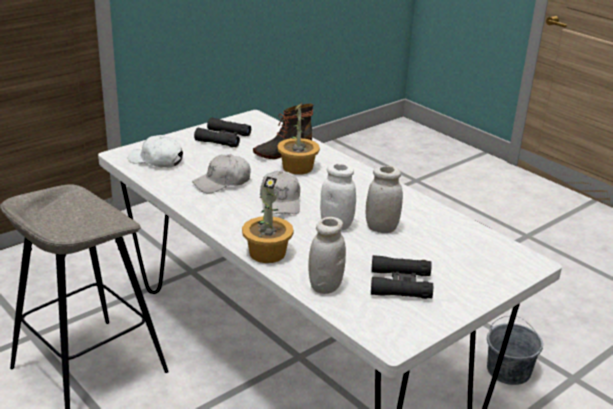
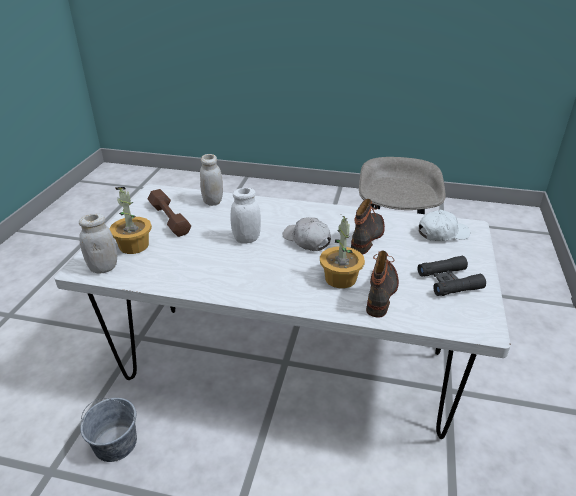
camera: 145 degrees right, 5 degrees up
white cap [192,154,251,193] -> boot [351,199,385,255]
potted plant [242,176,294,263] -> potted plant moved to [109,187,152,254]
white jar [366,166,403,233] -> white jar moved to [79,214,117,274]
black binoculars [371,255,433,299] -> brown dumbbell [148,189,191,237]

